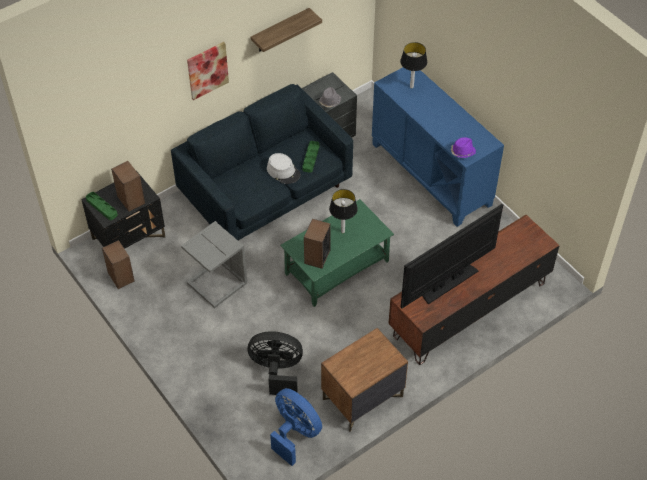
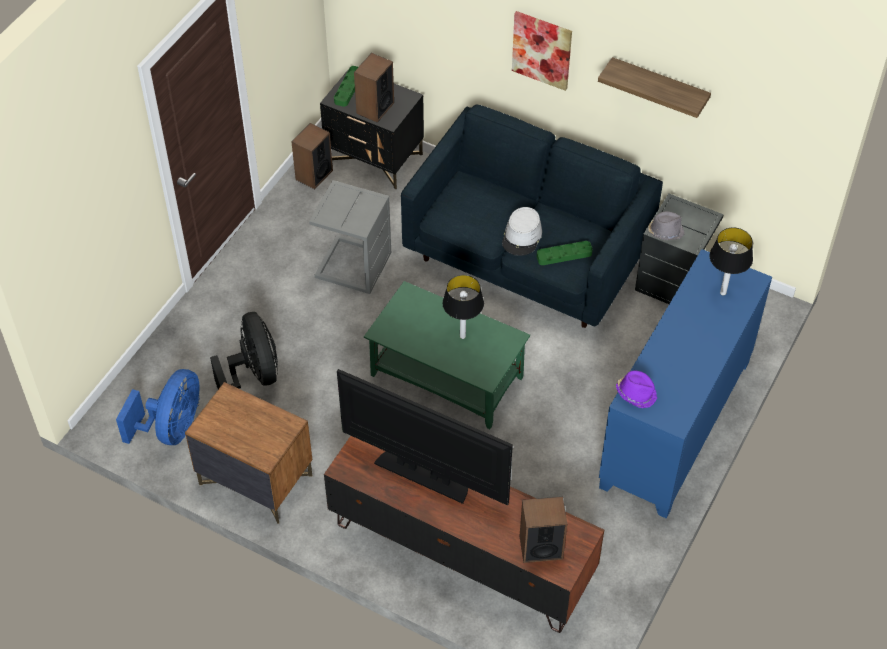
camera: 65 degrees right, 0 degrees up
speaker [304,219,331,269] -> speaker moved to [520,497,567,563]

